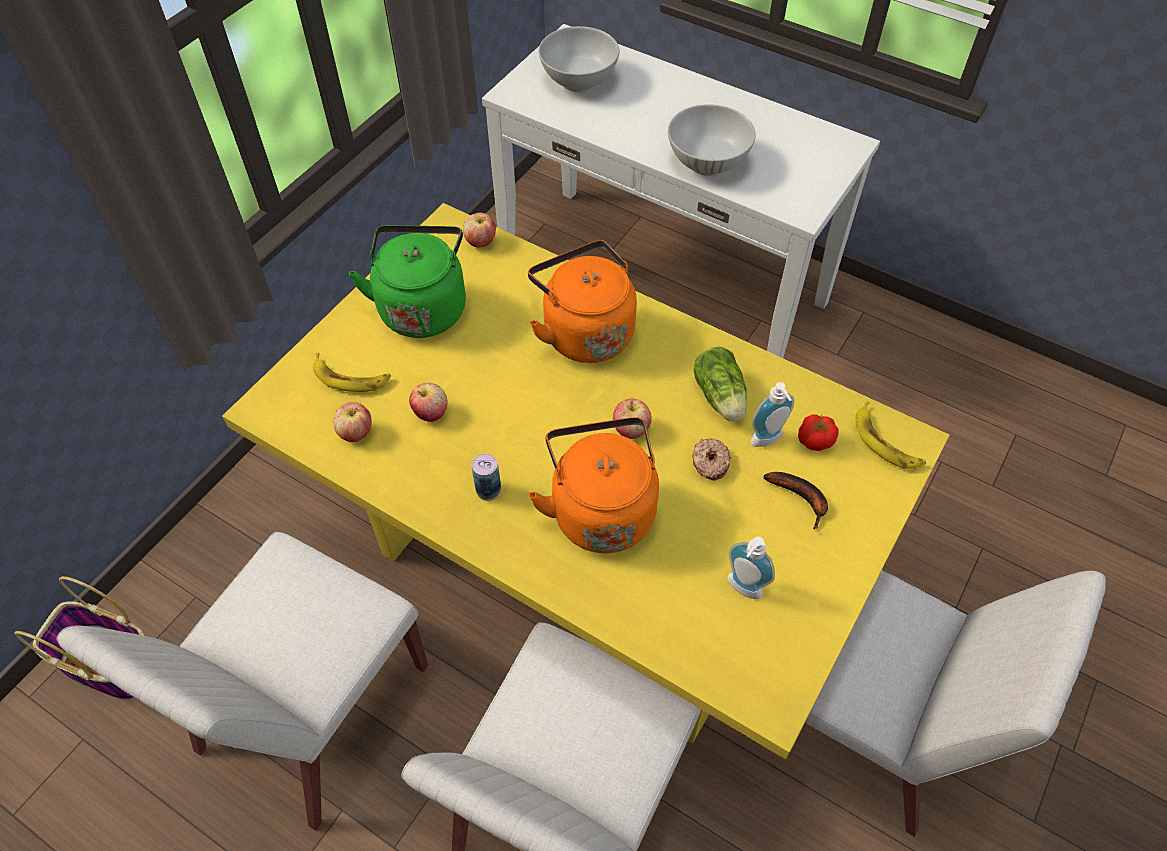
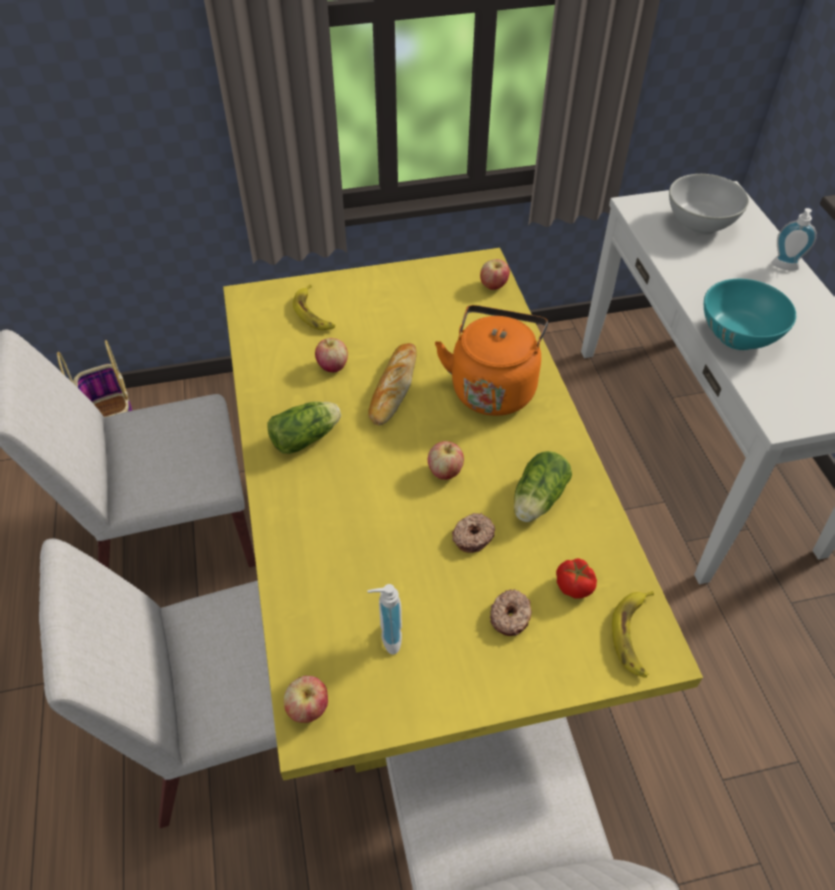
camera: 45 degrees right, 5 degrees down
apple [333,402,372,442] -> apple moved to [284,676,328,723]
green kettle [349,225,466,338] -> none
can [472,454,501,501] -> lettuce [267,401,341,454]
orange kettle [528,417,659,553] -> none
white bowl [668,104,756,176] -> turquoise bowl [704,279,796,350]
soap dispenser [750,382,794,447] -> soap dispenser moved to [771,208,817,270]
banana [763,472,828,530] -> donut [490,589,532,636]
none -> bread [369,343,417,426]

